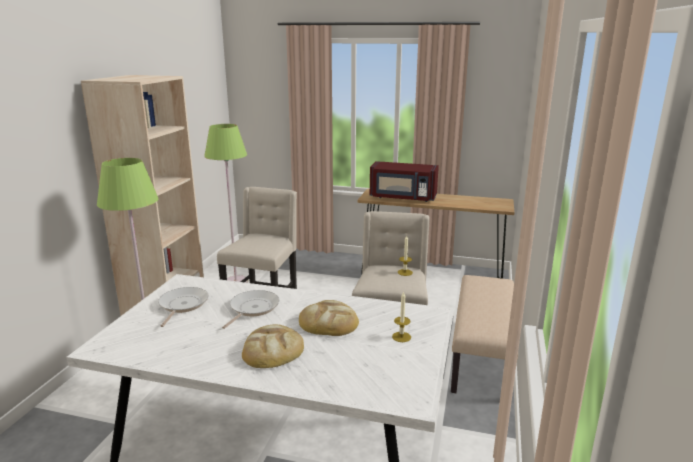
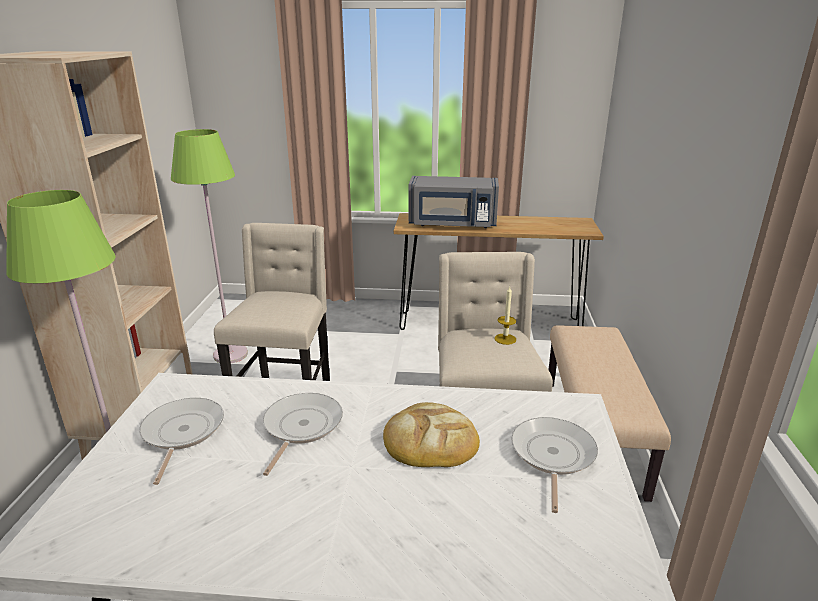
camera: 10 degrees left, 5 degrees up
bread [242,324,304,368] -> none
red microwave [370,161,439,202] -> grey microwave [409,176,499,228]
candle [392,291,411,342] -> frying pan [511,417,598,513]

